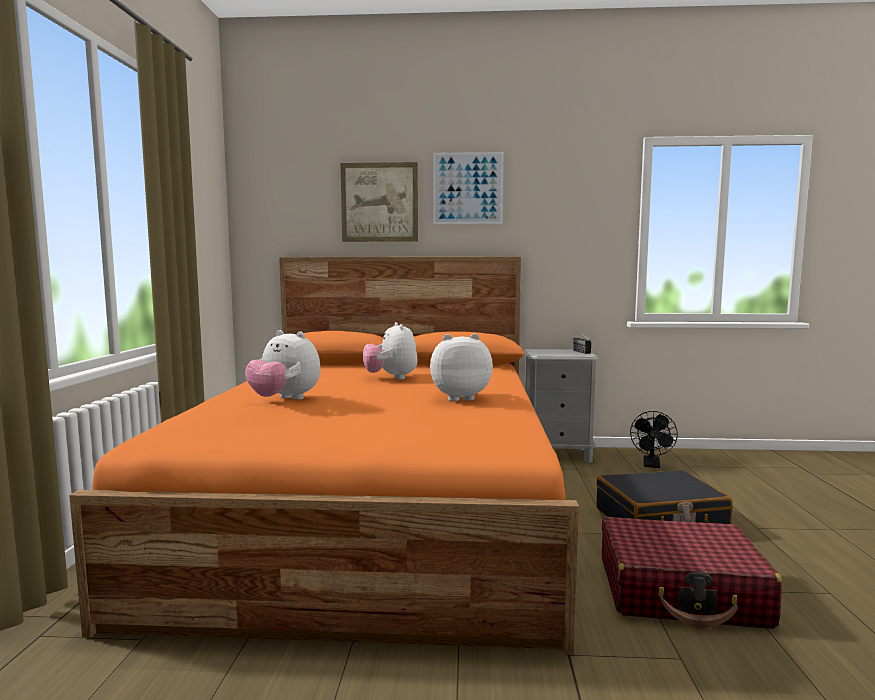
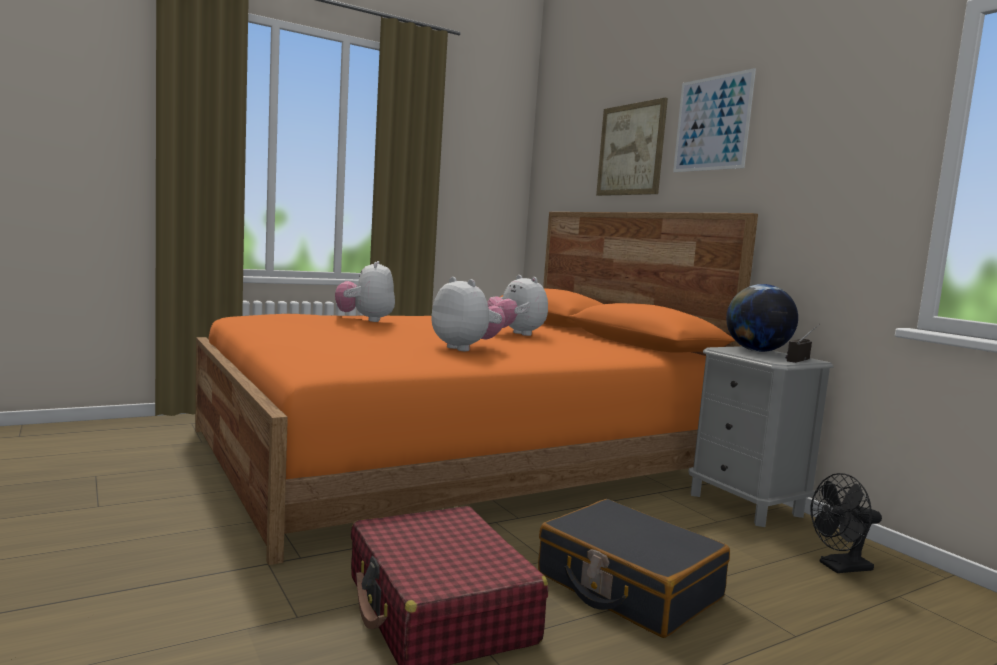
camera: 55 degrees right, 0 degrees up
plush toy [363,322,418,380] -> plush toy turned 75 degrees counterclockwise [487,275,548,336]
none -> globe [726,284,798,352]

